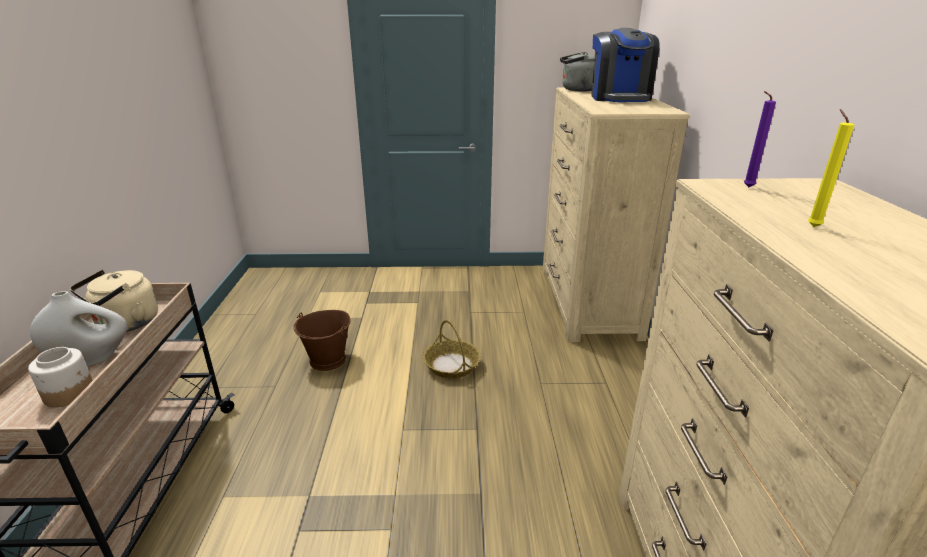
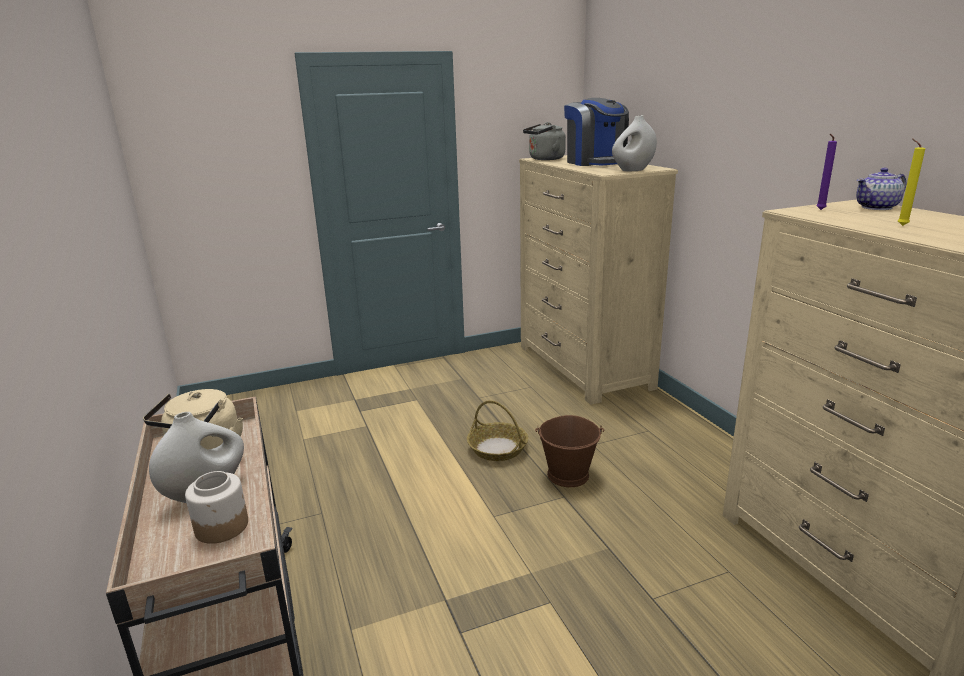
camera: 20 degrees left, 5 degrees down
brown bucket [293,310,350,371] -> brown bucket moved to [535,415,604,487]
none -> white vase [612,115,657,172]
none -> teapot [856,168,906,210]

